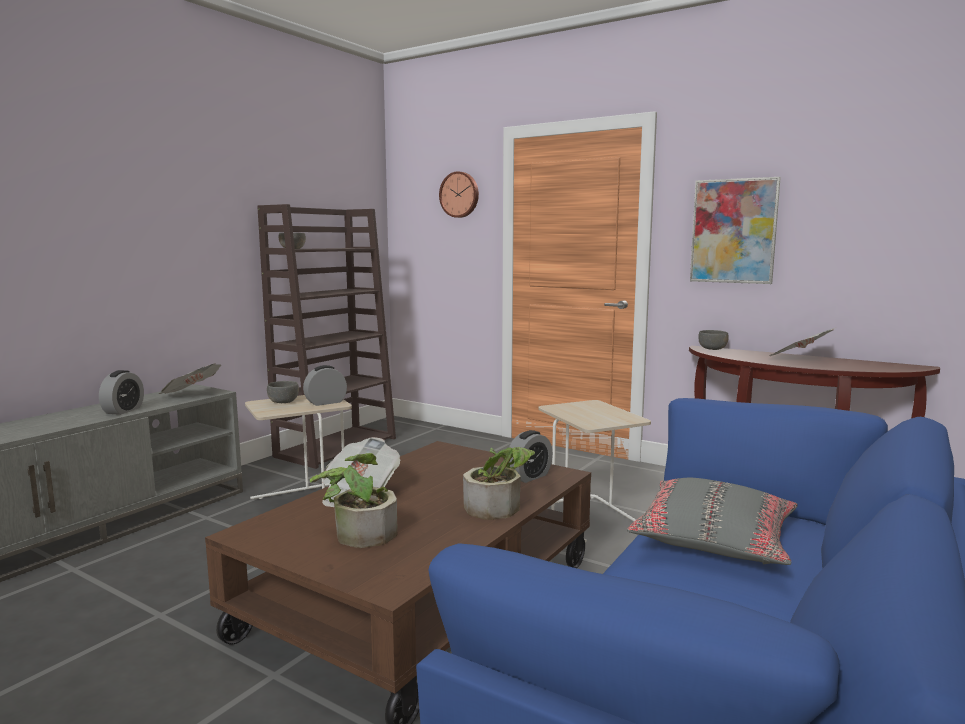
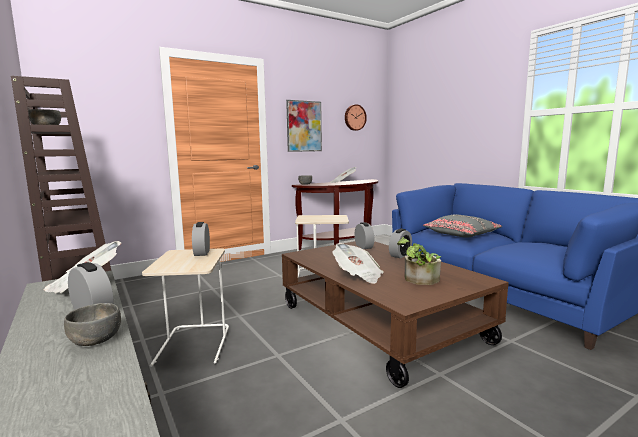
camera: 65 degrees left, 0 degrees up
grey bowl [267,381,299,403] -> grey bowl moved to [64,303,121,346]
wall clock [439,171,479,218] -> wall clock moved to [345,104,367,131]
potted plant [463,447,535,520] -> alarm clock [389,229,412,258]

